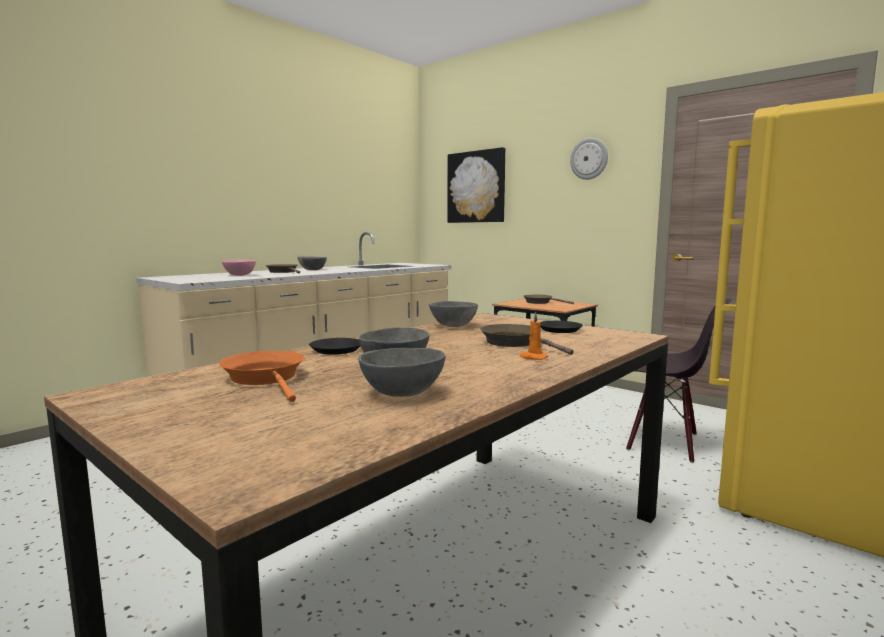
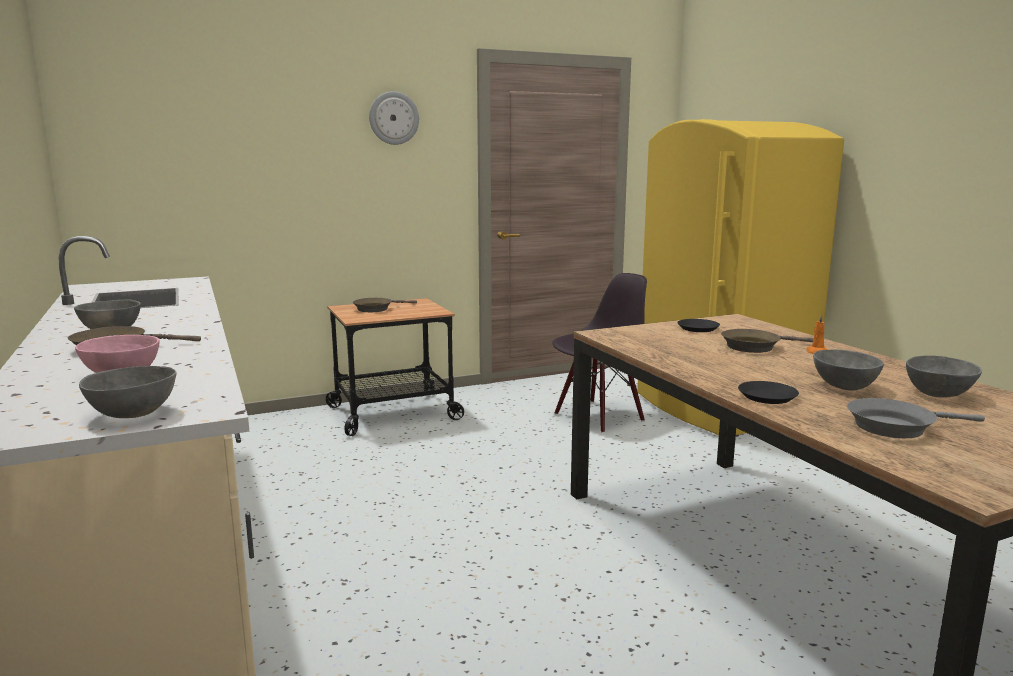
camera: 65 degrees left, 5 degrees up
orange frying pan [219,351,304,402] -> grey frying pan [847,398,985,438]
grey bowl [429,301,478,327] -> grey bowl moved to [79,366,177,418]
picture [447,147,505,223] -> none

